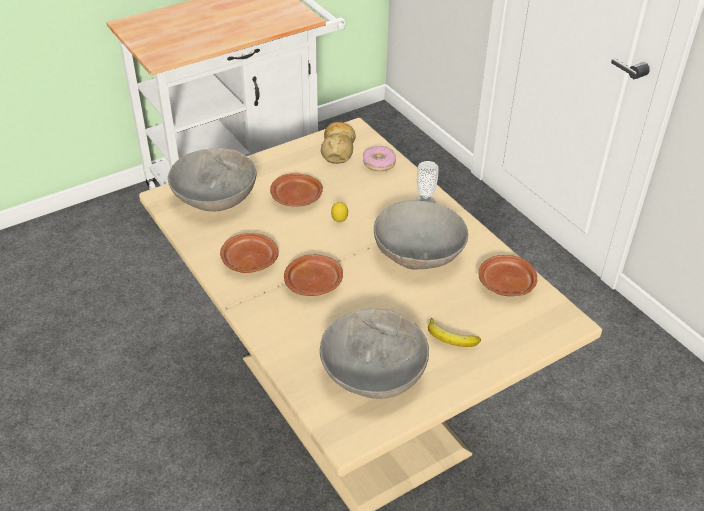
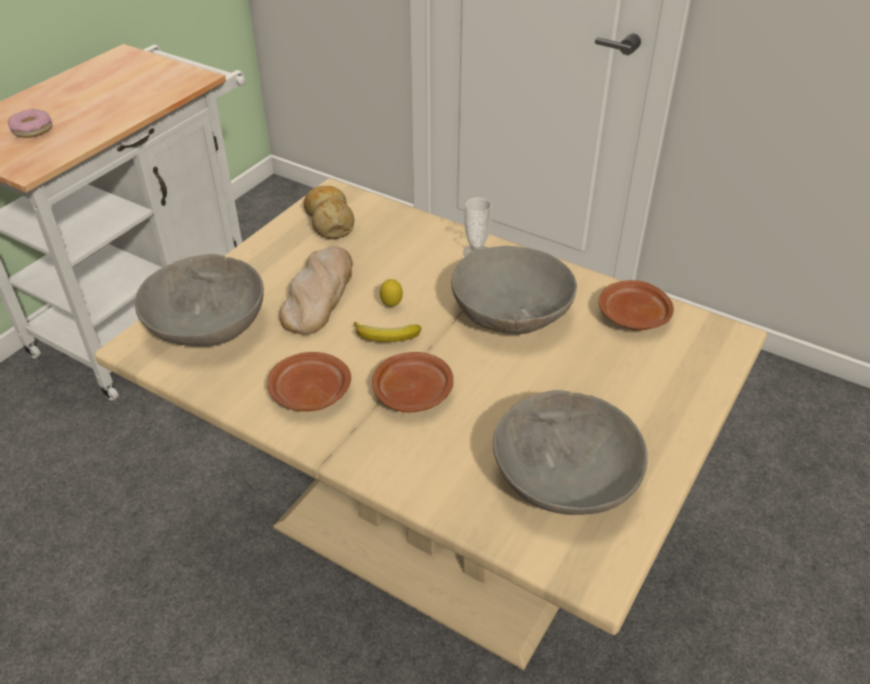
camera: 25 degrees left, 0 degrees up
brown plate [270,173,323,207] -> bread [280,246,353,335]
donut [363,146,396,171] -> donut moved to [8,109,52,138]
banana [428,318,481,347] -> banana moved to [354,322,421,342]

